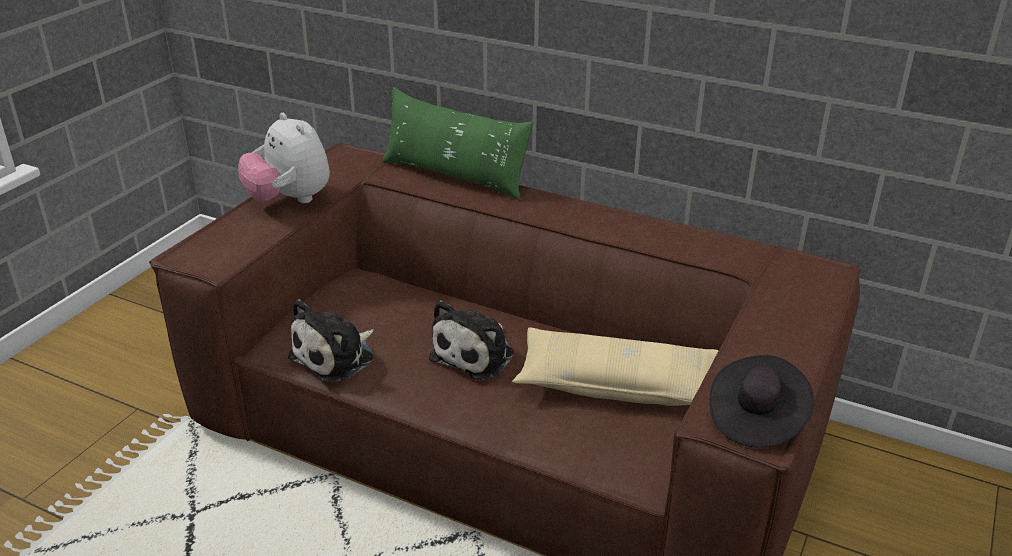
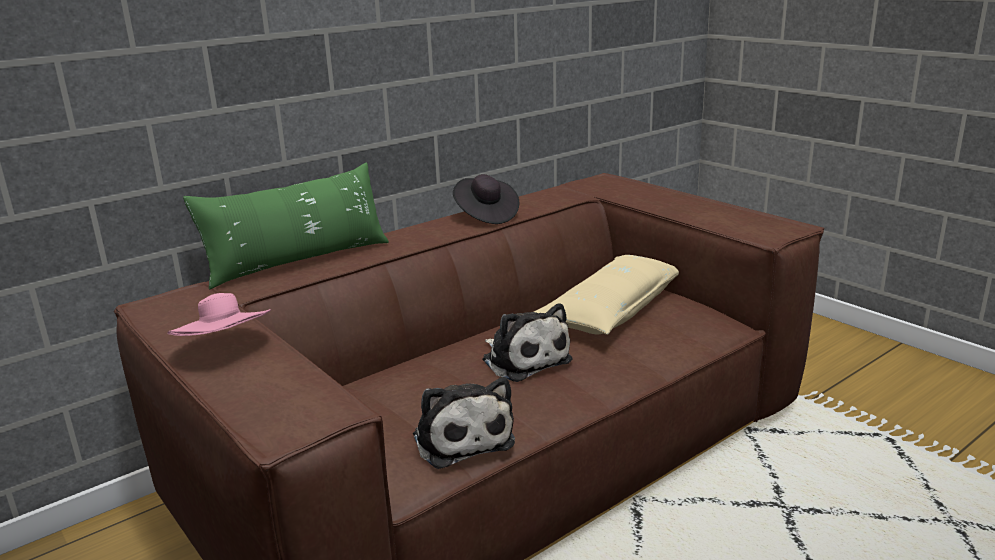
camera: 65 degrees left, 10 degrees down
plush toy [238,113,330,203] -> pink hat [167,293,271,336]
black hat [709,355,814,448] -> black hat moved to [453,174,519,224]

